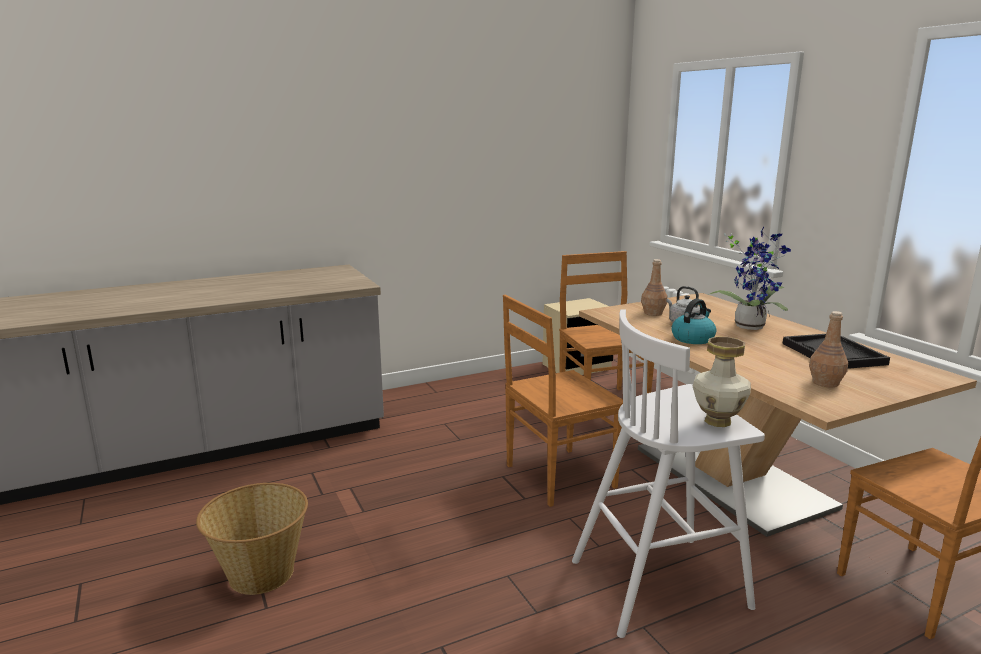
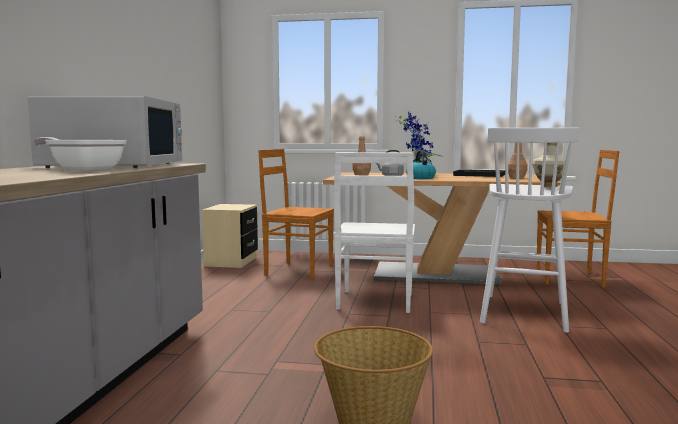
camera: 55 degrees left, 10 degrees down
brown chair [503,294,623,507] -> white chair [333,152,415,313]
none -> white microwave [28,96,182,168]
none -> frying pan [34,137,127,172]

